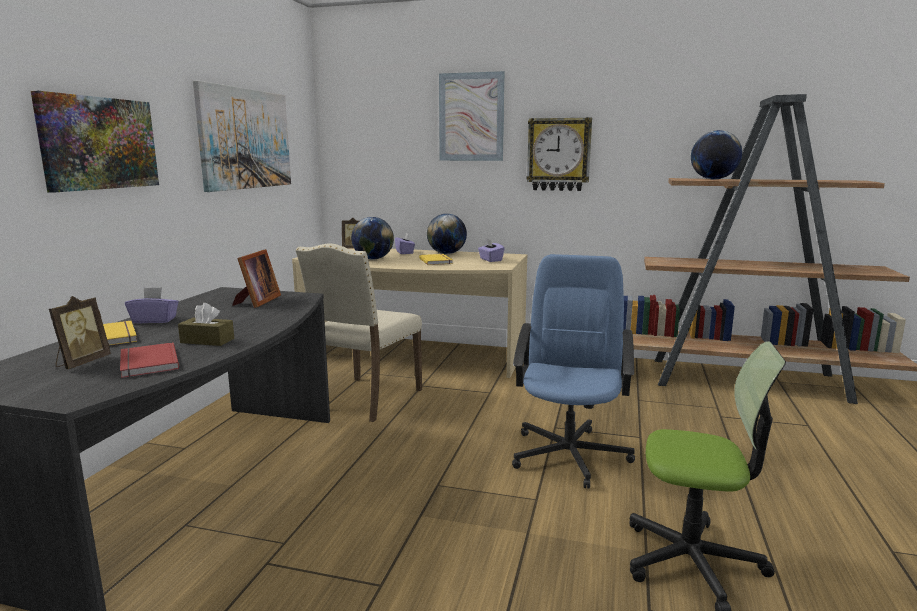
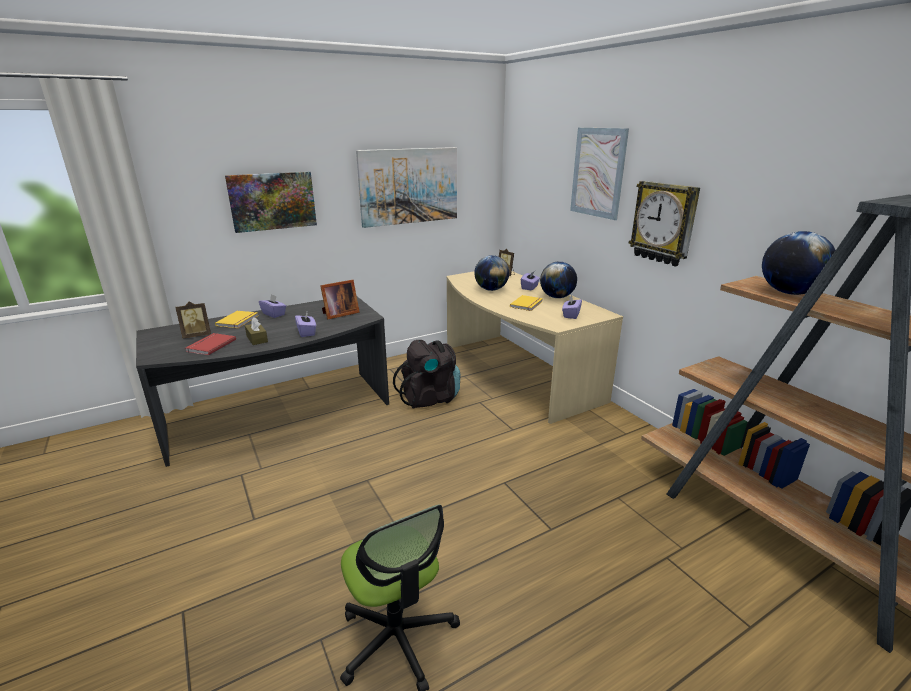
camera: 45 degrees right, 10 degrees up
beige chair [296,243,422,422] -> black backpack [393,340,460,409]
blue office chair [512,254,635,489] -> none
none -> purple tissue box [295,312,316,337]

